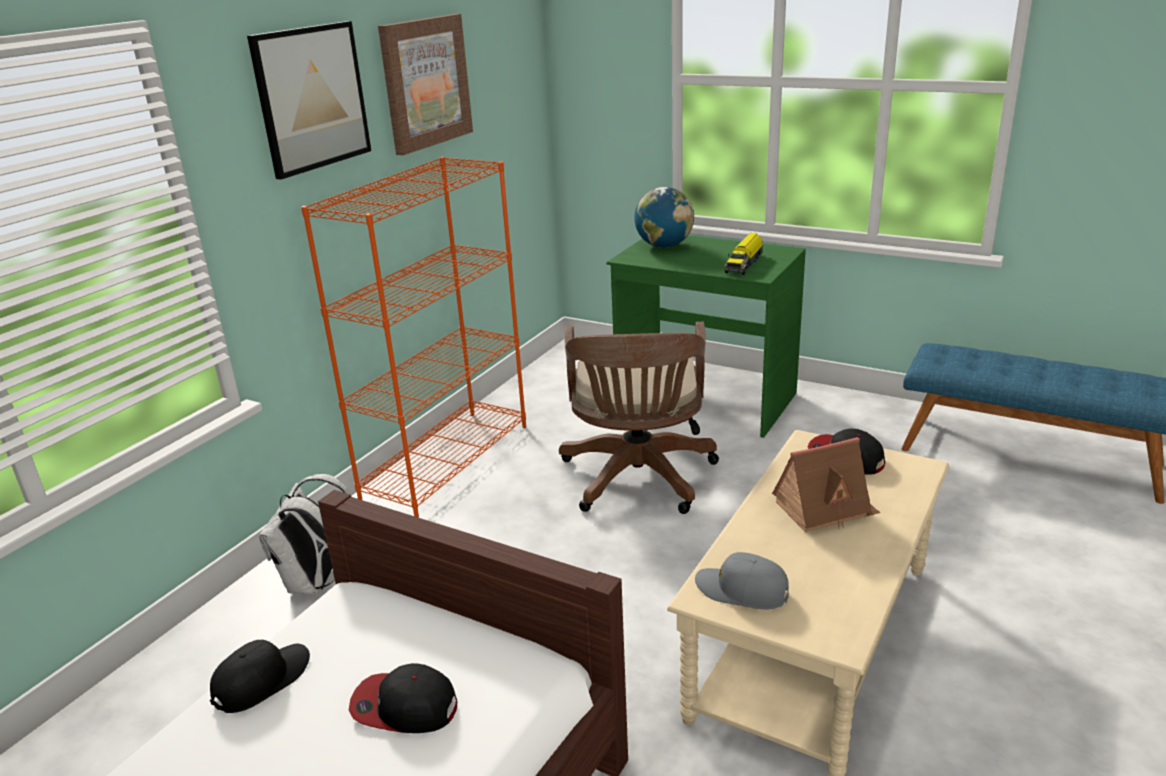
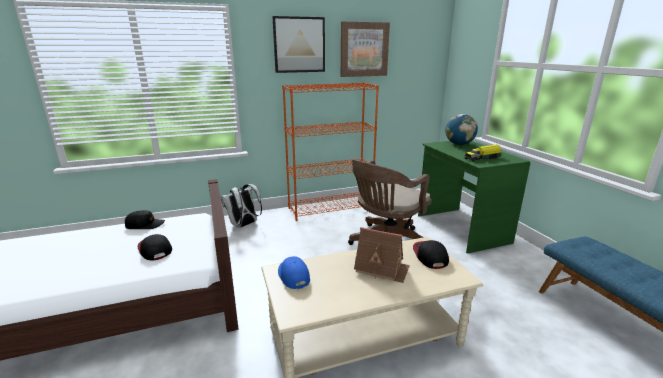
camera: 40 degrees right, 5 degrees down
grey cap [695,552,789,609] -> blue cap [278,256,310,289]

